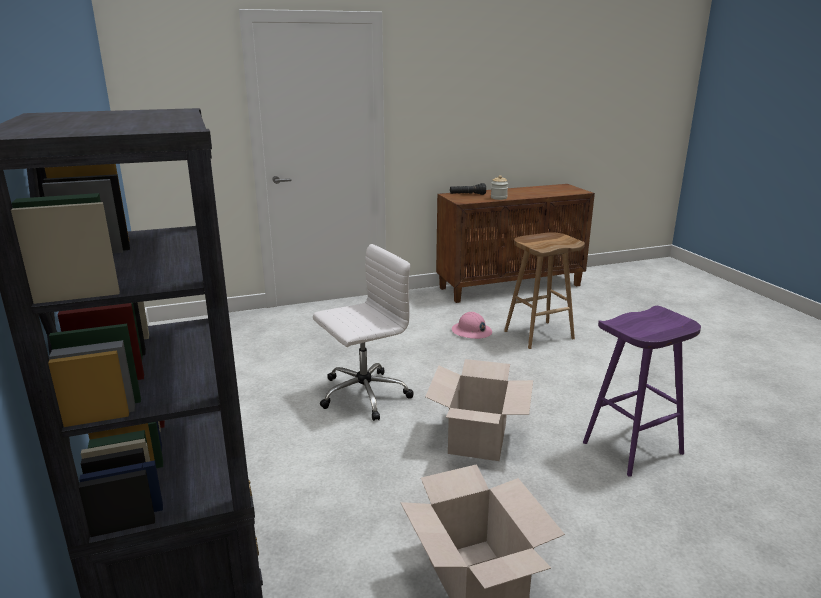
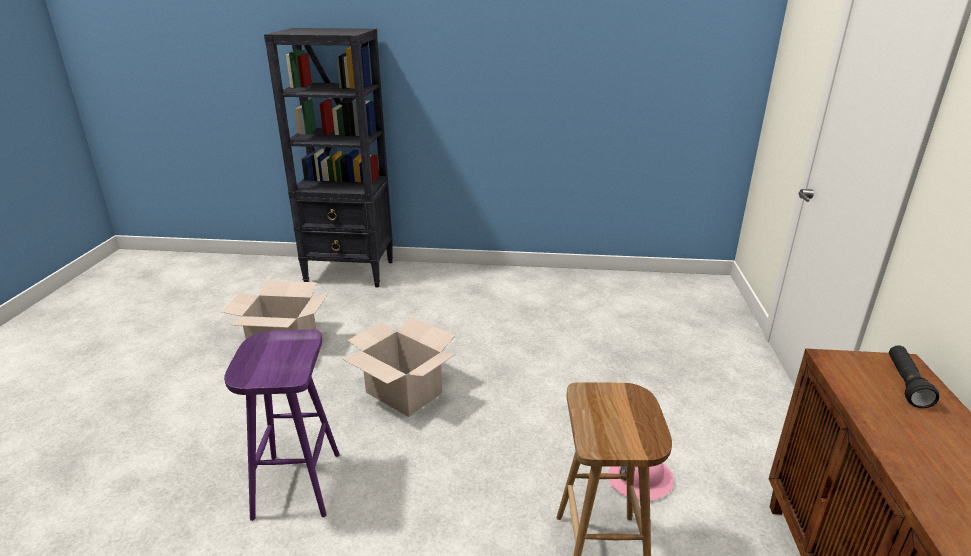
camera: 115 degrees right, 5 degrees up
white office chair [313,244,414,421] -> none
jar [491,175,508,200] -> none

